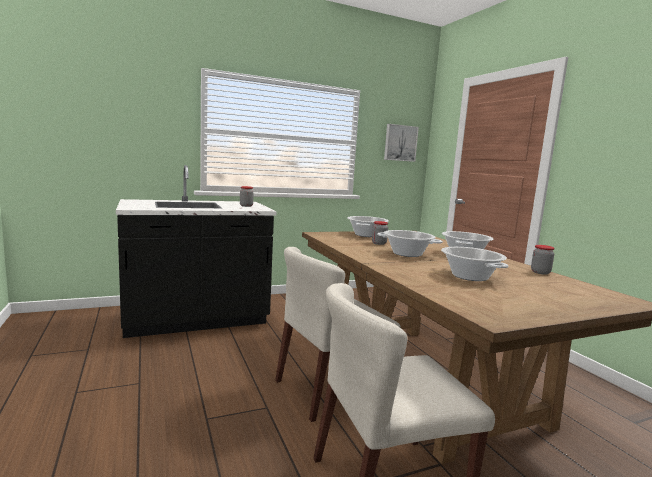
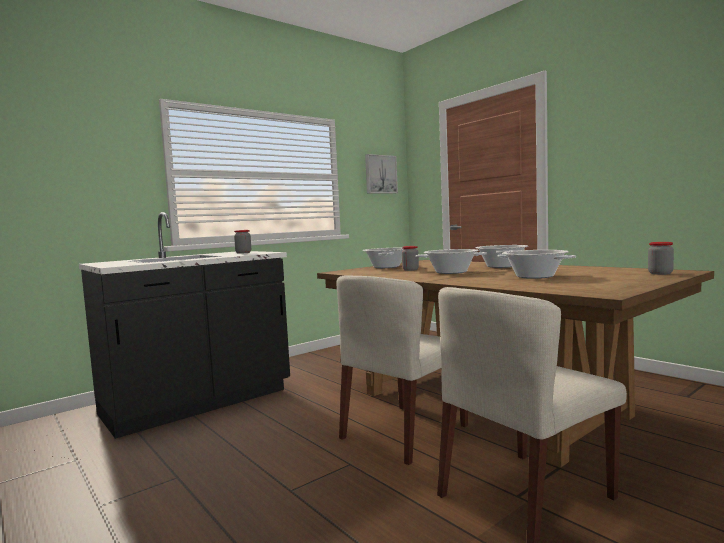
camera: 15 degrees left, 5 degrees down
jar [531,245,555,275] -> jar moved to [648,242,674,275]

